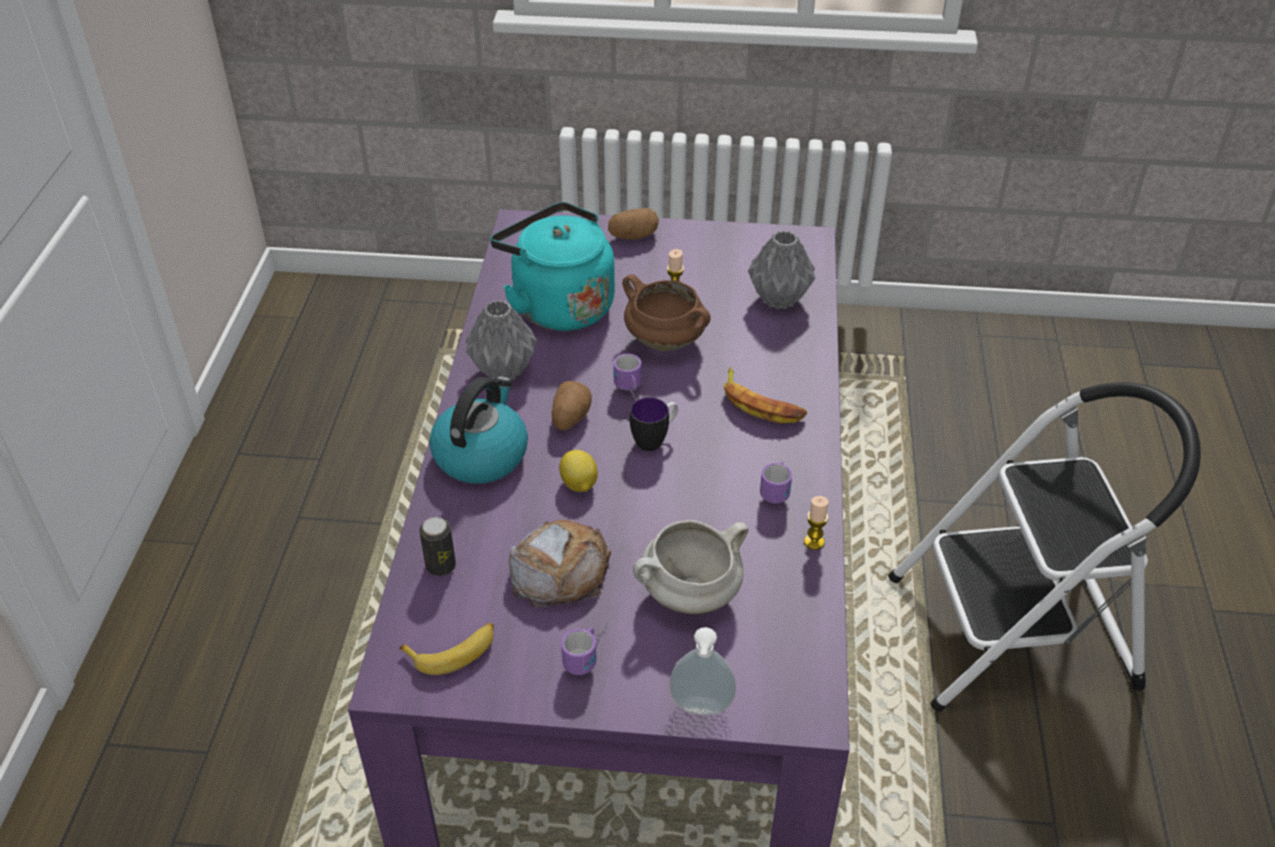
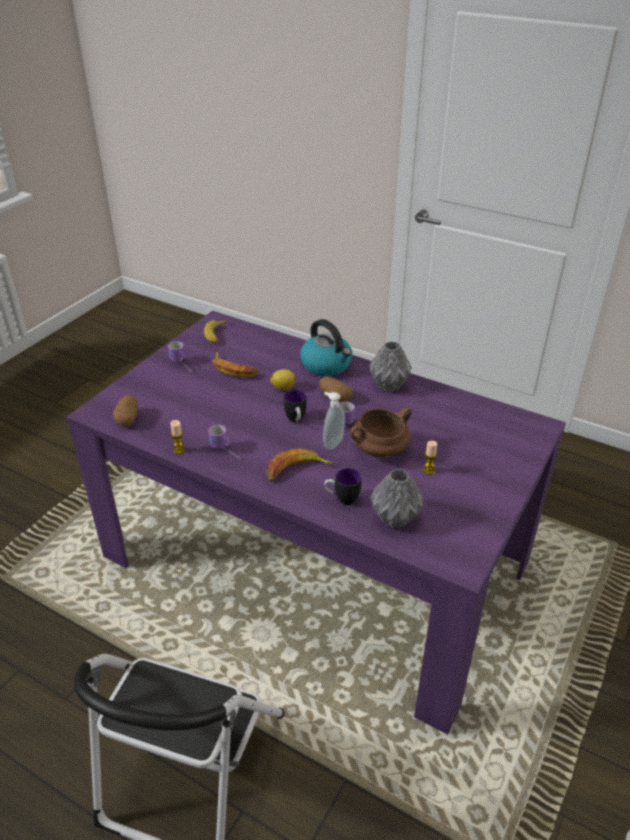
camera: 115 degrees right, 5 degrees down
can [419,517,456,576] -> none
turquoise kettle [490,202,615,331] -> none
bread [509,520,611,607] -> banana [213,352,259,378]
potato [608,208,659,240] -> potato moved to [113,395,138,426]
white cooking pot [633,520,748,614] -> none
soap dispenser [669,627,736,715] -> soap dispenser moved to [323,392,345,450]
none -> mug [324,468,362,505]

